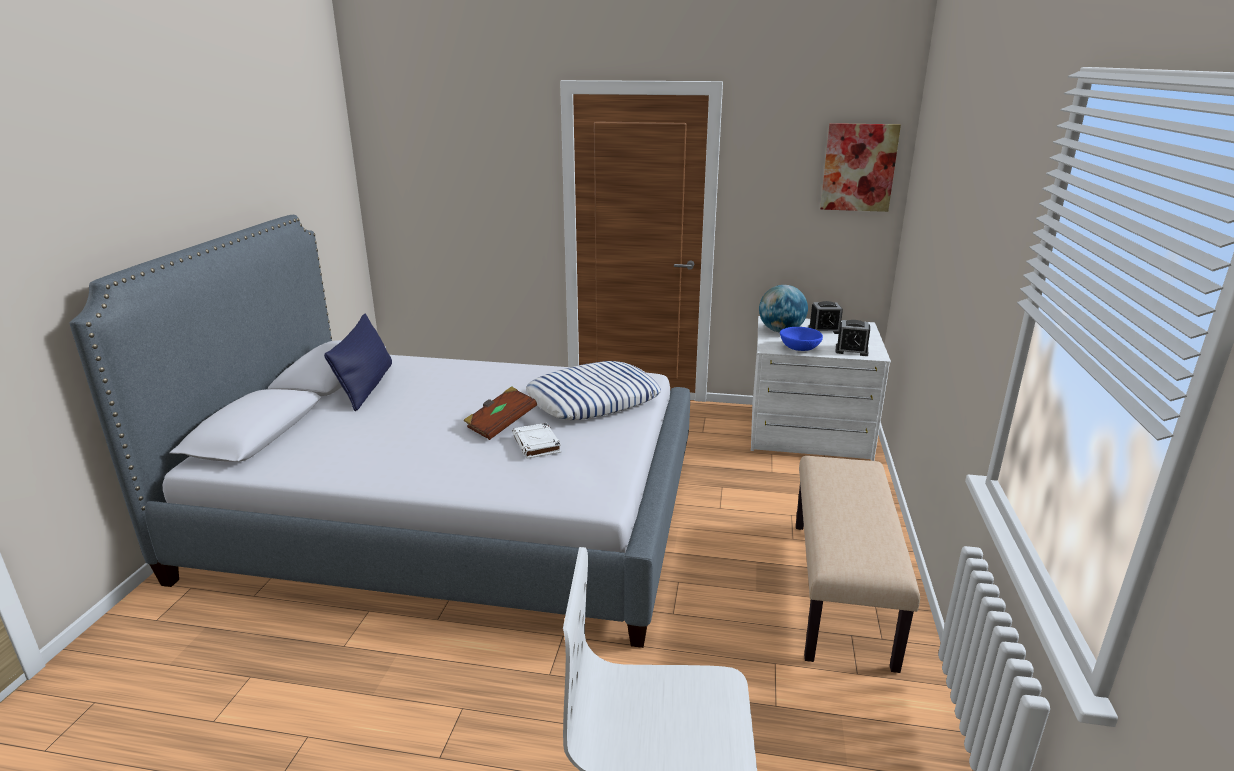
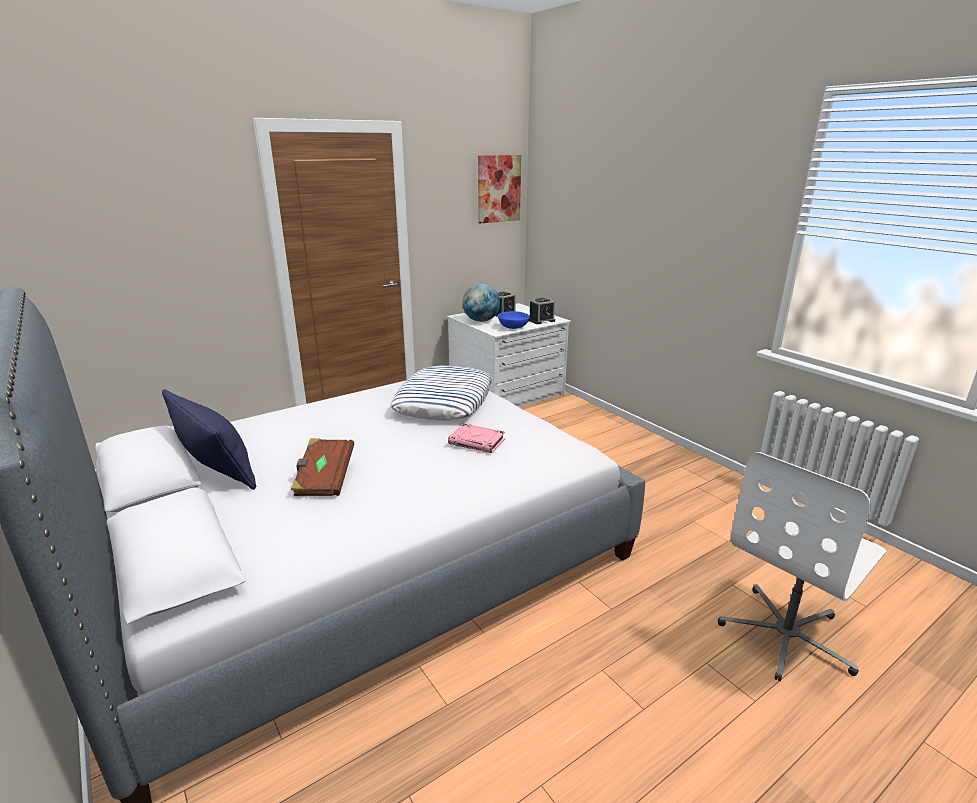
camera: 45 degrees left, 0 degrees up
brown book [463,386,537,440] -> brown book moved to [291,438,354,496]
white book [512,423,561,459] -> pink book [448,423,505,453]
beige bench [796,456,920,673] -> none

